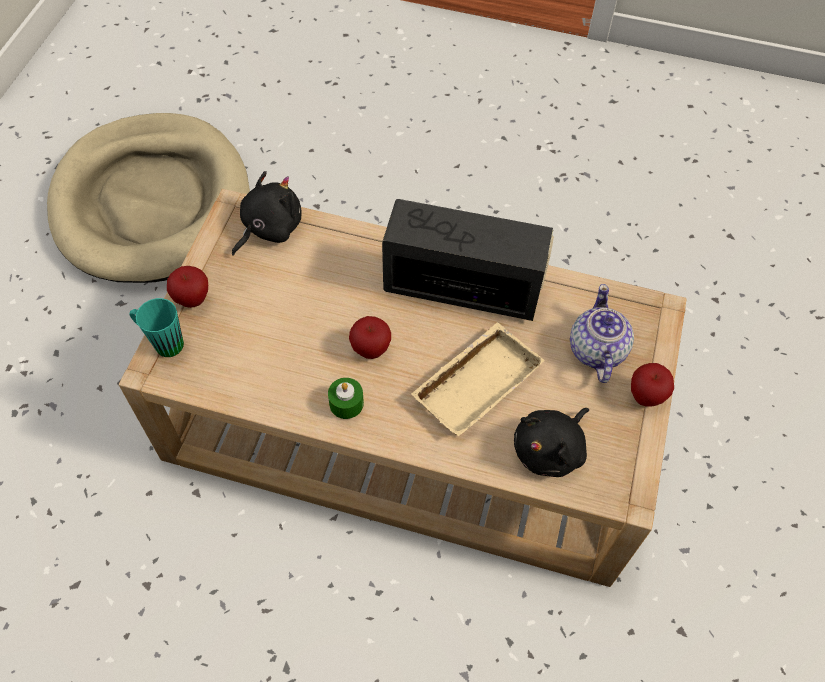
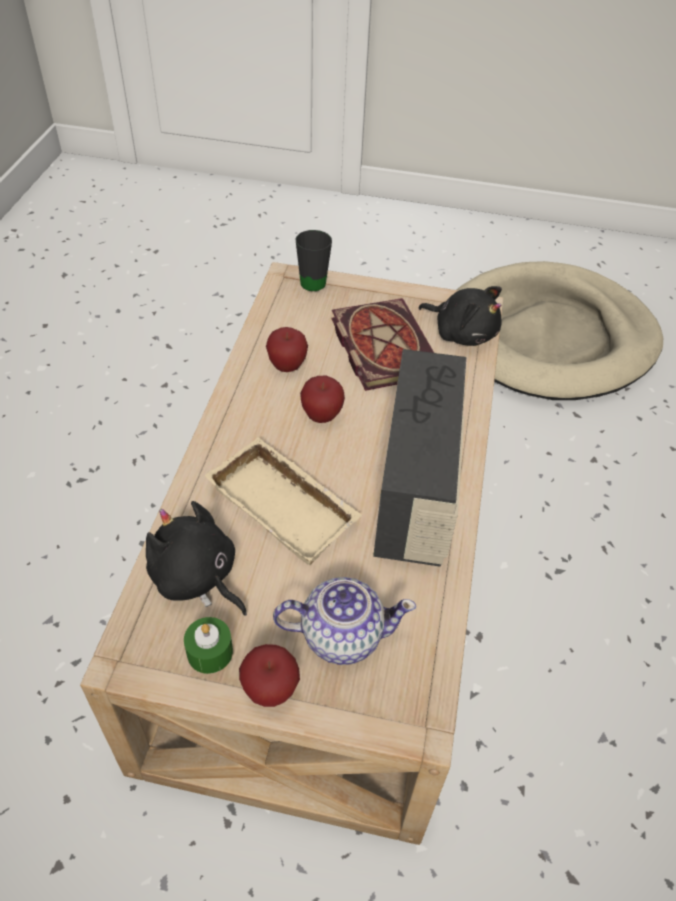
camera: 85 degrees right, 10 degrees down
turquoise mug [130,298,184,357] -> black mug [295,230,332,291]
apple [167,266,208,308] -> apple moved to [266,327,308,372]
green candle [328,378,364,419] -> green candle moved to [184,617,233,674]
none -> book [331,298,434,391]

